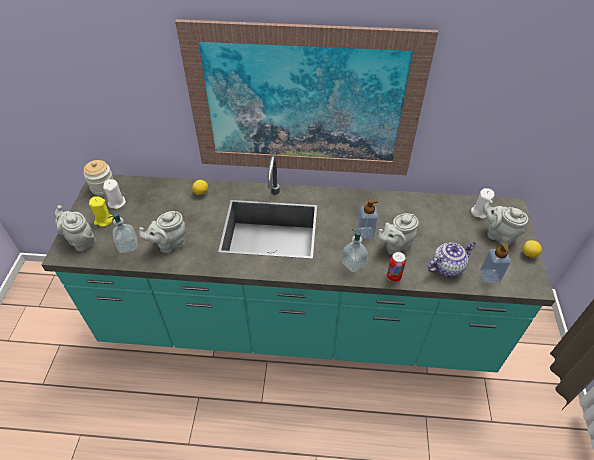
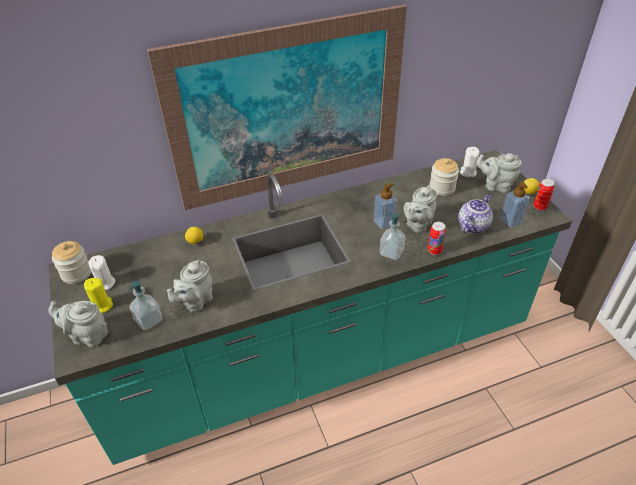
camera: 25 degrees left, 5 degrees down
none -> jar [429,158,459,196]
none -> can [533,179,554,211]

